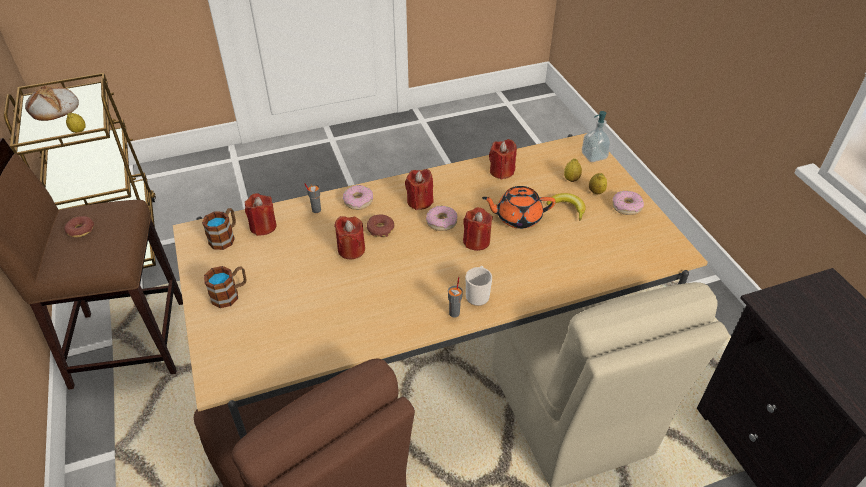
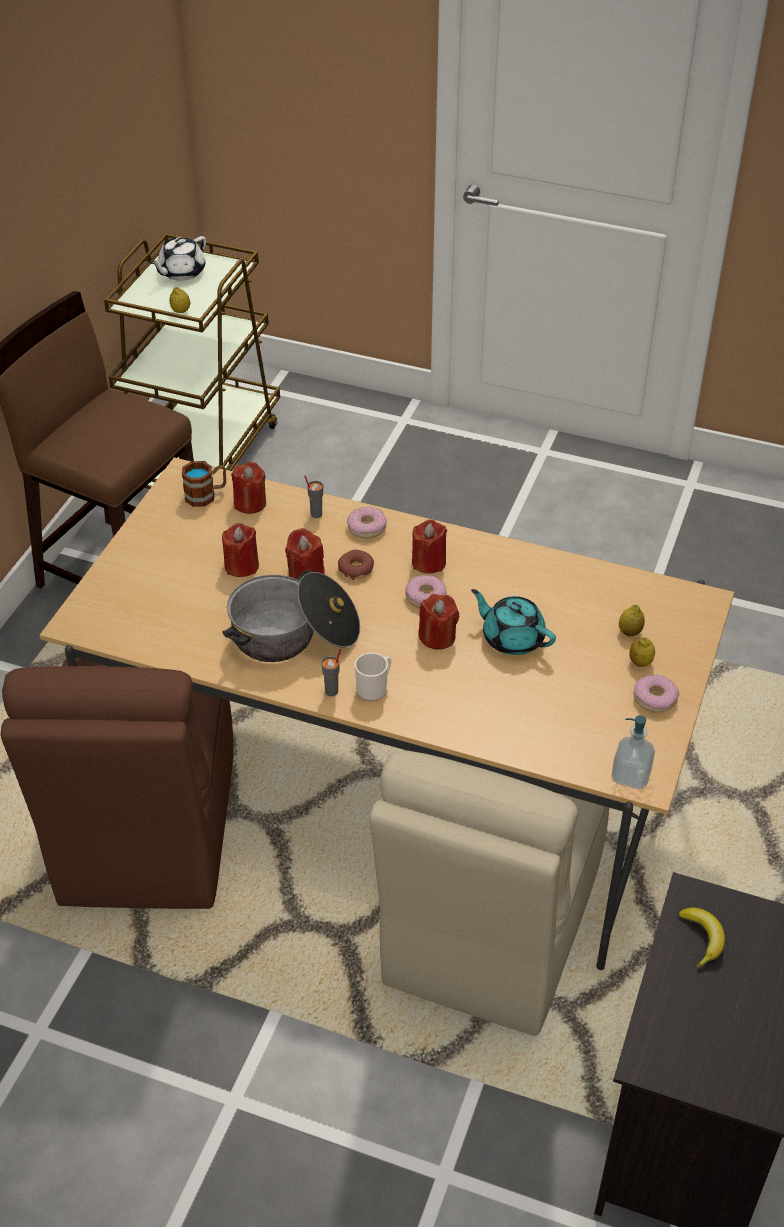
camera: 40 degrees right, 0 degrees up
bread [25,86,79,121] -> white teapot [150,236,206,281]
donut [64,216,94,237] -> none
mug [204,266,247,308] -> none
orange teapot [482,186,556,229] -> turquoise teapot [471,589,556,655]
red candle [489,139,517,180] -> red candle moved to [222,523,259,577]
banana [546,193,586,221] -> banana moved to [679,907,725,968]
soap dispenser [582,111,611,162] -> soap dispenser moved to [612,715,655,789]
none -> cooking pot [222,570,360,662]

